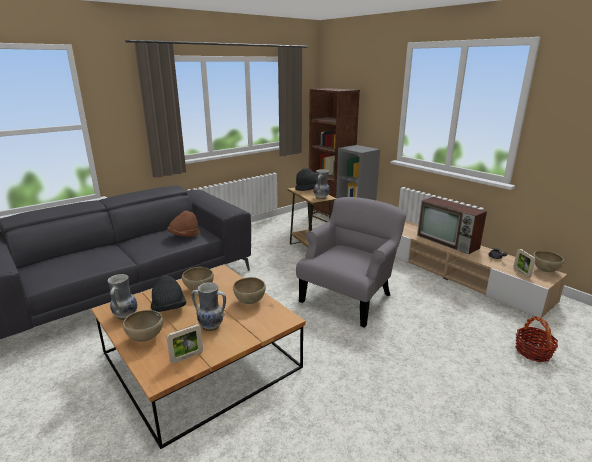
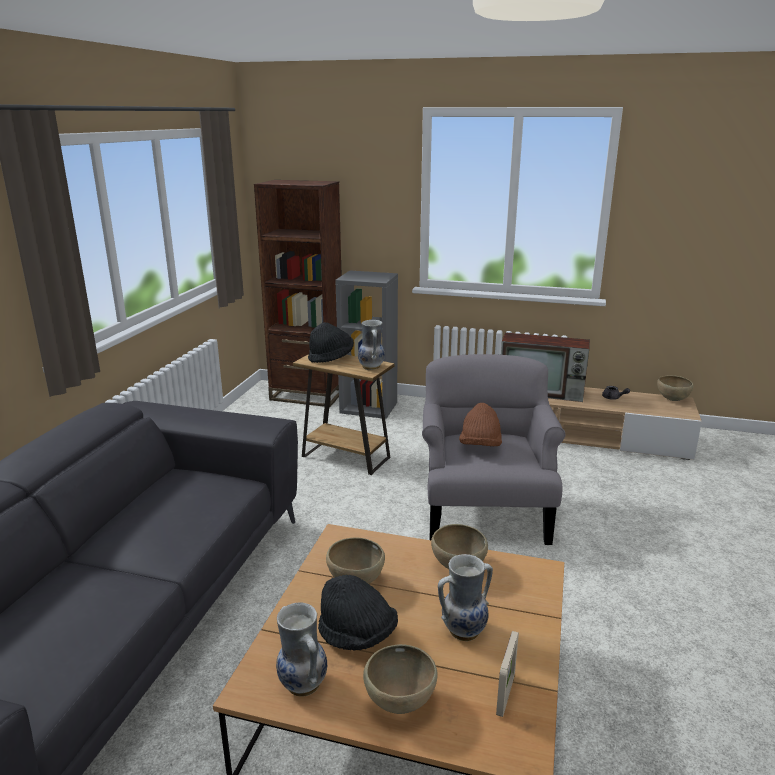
camera: 35 degrees left, 0 degrees up
brown hat [167,211,200,237] -> brown hat moved to [459,403,502,446]
picture frame [513,249,536,278] -> none
basket [515,316,558,362] -> none

